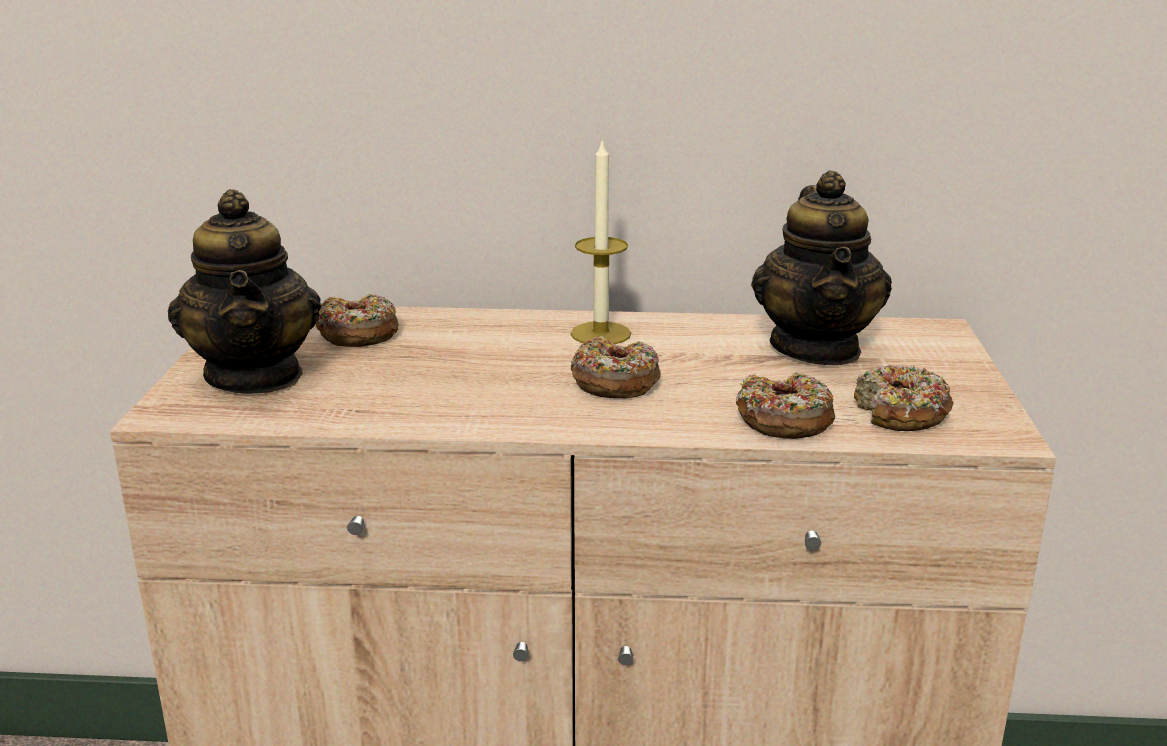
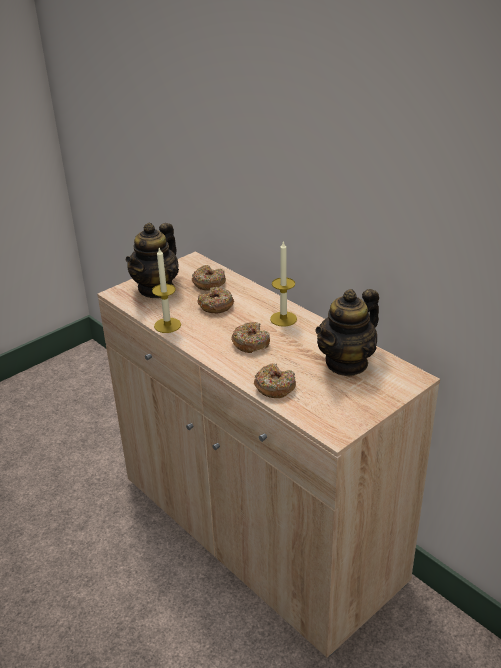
camera: 45 degrees right, 10 degrees up
donut [854,365,953,431] -> donut moved to [197,287,234,313]
none -> candle [152,248,181,333]

